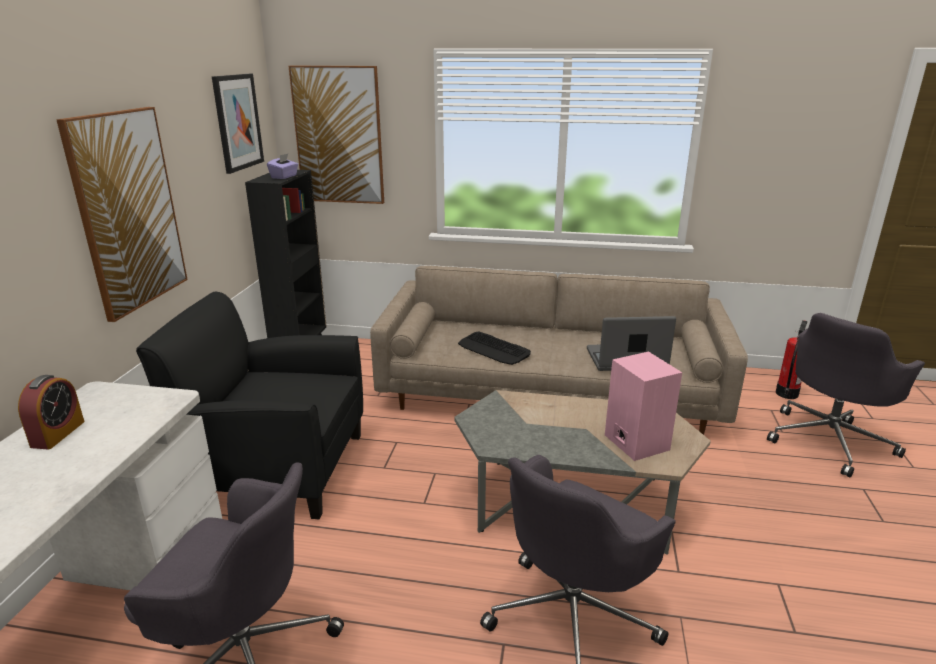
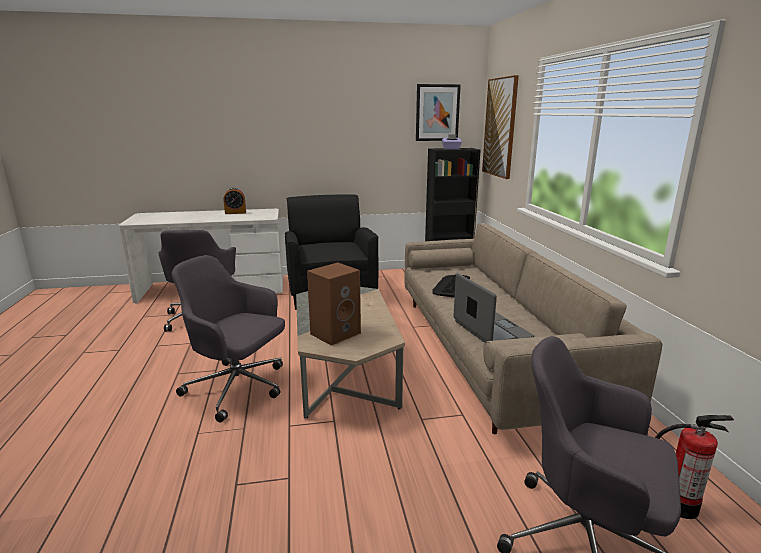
camera: 70 degrees right, 5 degrees down
picture [57,107,188,322] -> none
pink speaker [605,352,682,461] -> brown speaker [307,263,361,346]

